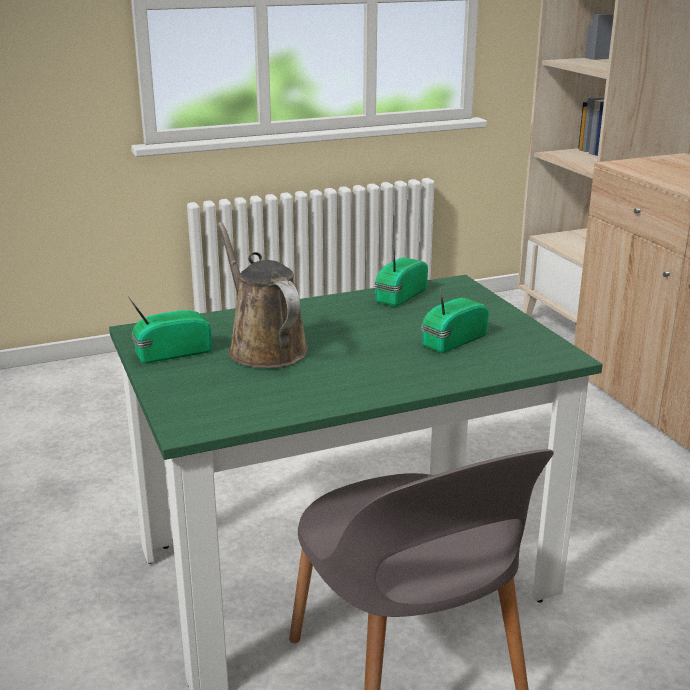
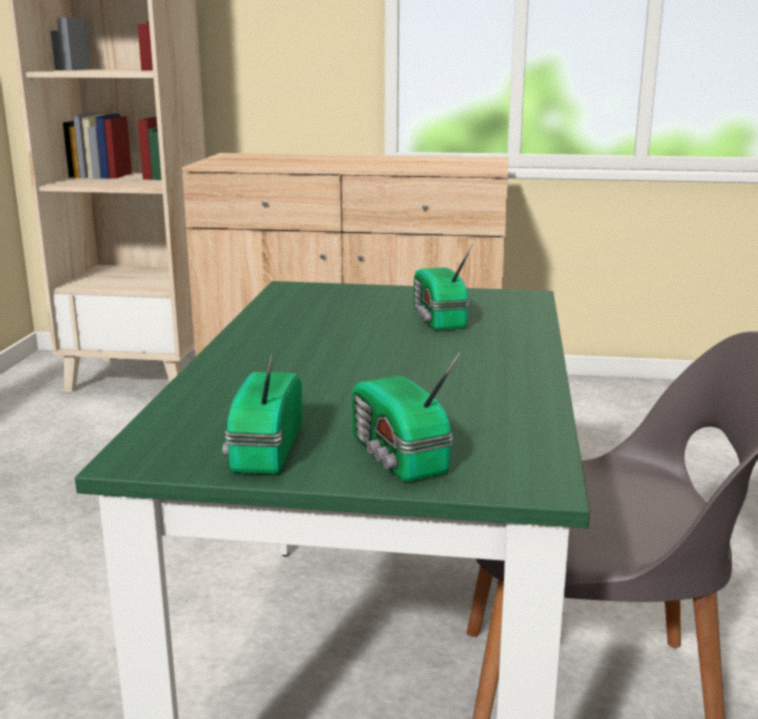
camera: 60 degrees left, 5 degrees down
brown watering can [218,222,308,368] -> none
radio [374,249,428,307] -> radio moved to [352,352,461,482]

